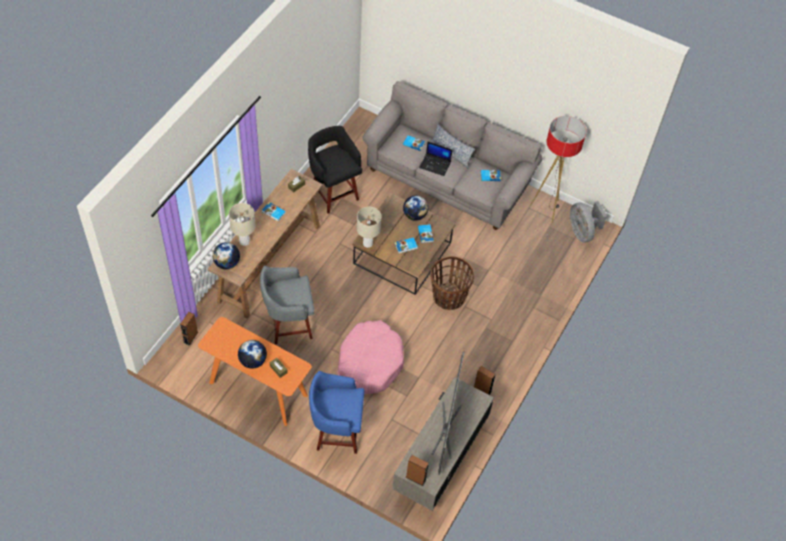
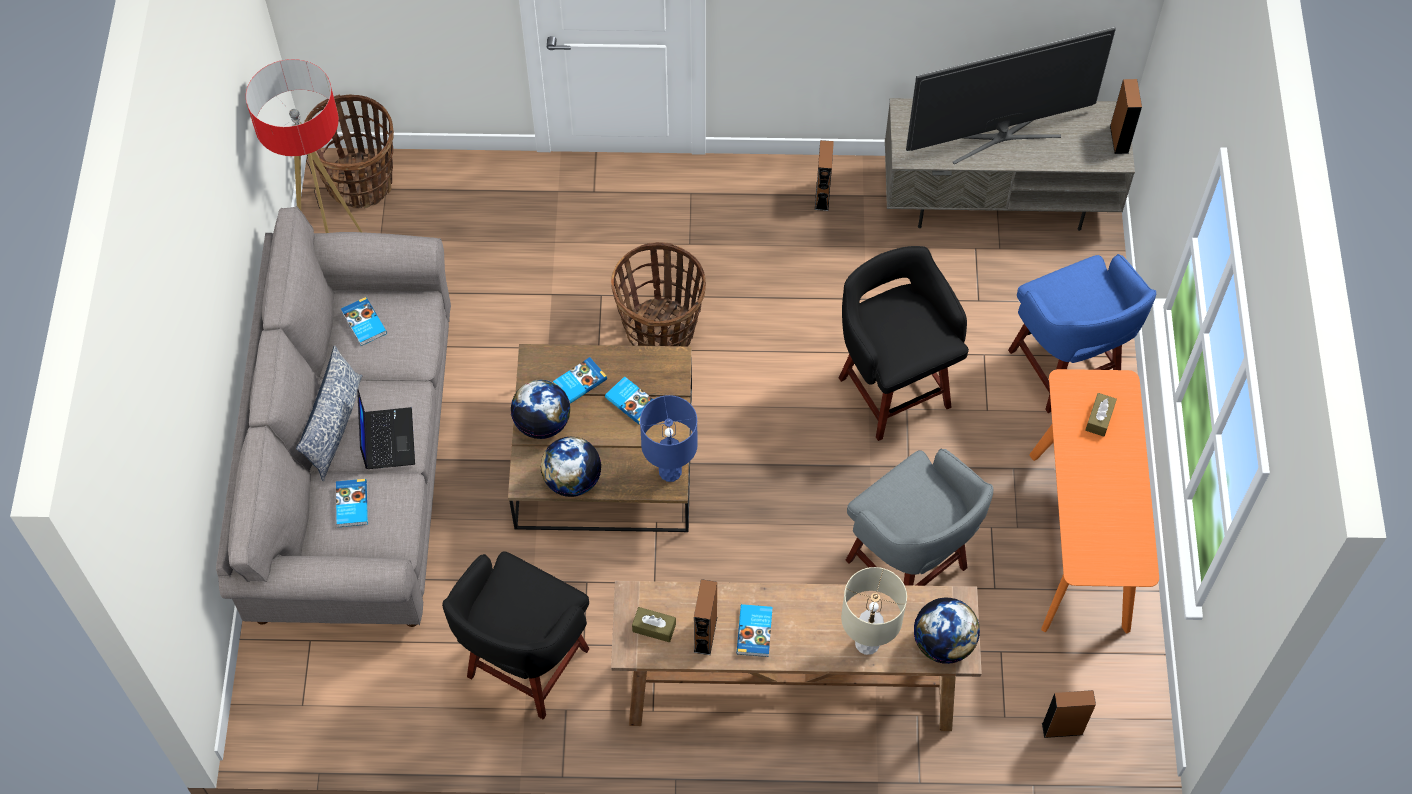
camera: 115 degrees left, 5 degrees up
globe [238,340,267,369] -> globe moved to [541,437,602,497]
pink dog bed [337,320,404,394] -> black stool [839,246,969,441]
beige table lamp [357,207,381,248] -> blue table lamp [640,395,698,482]
grey fan [570,201,607,242] -> basket [304,95,394,208]
none -> brown speaker [694,579,717,655]

